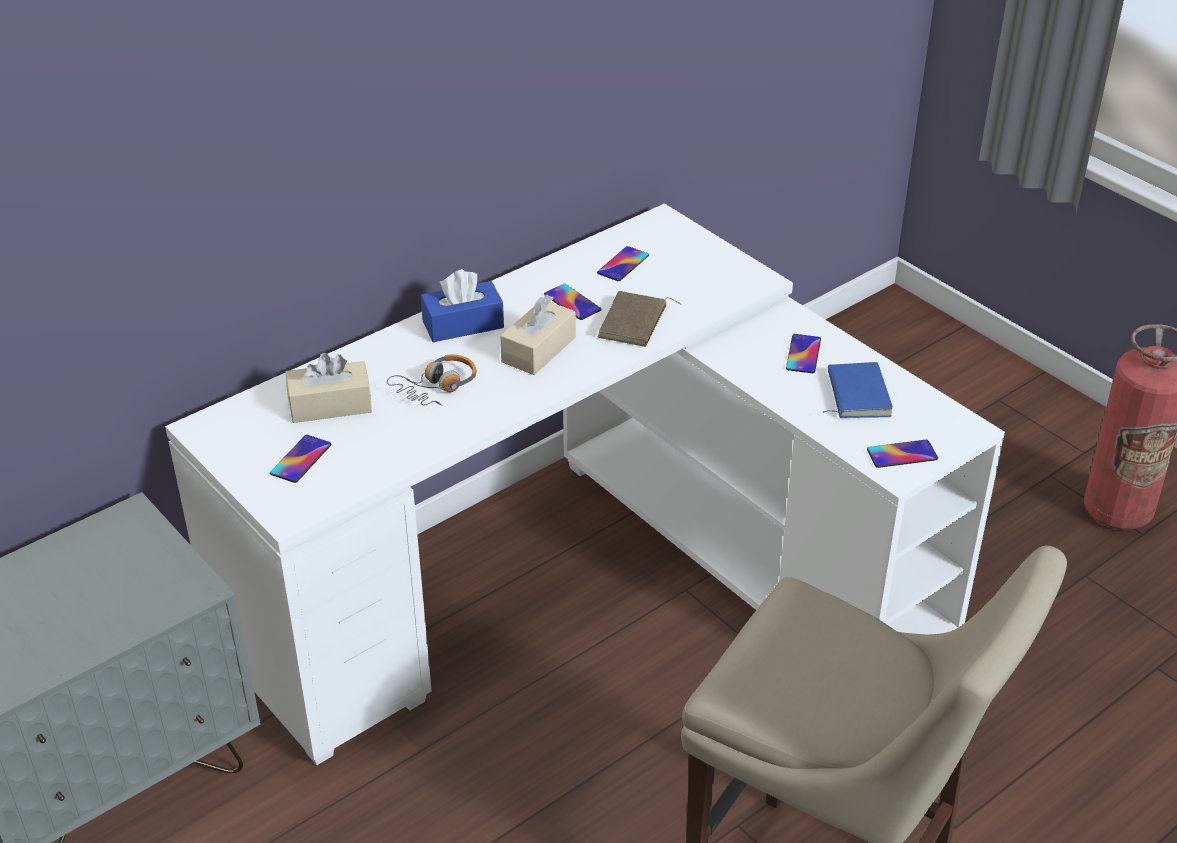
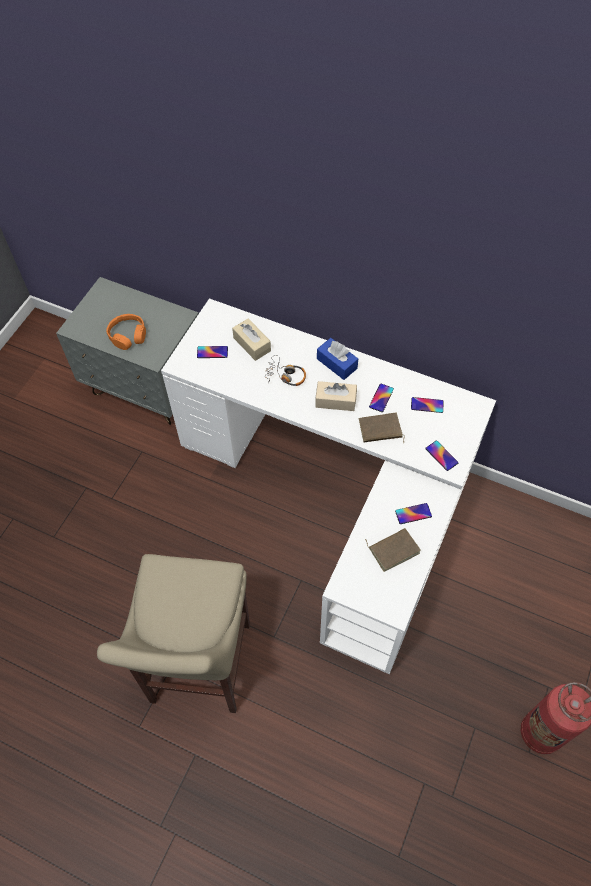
camera: 65 degrees right, 20 degrees up
blue book [823,362,893,418] -> brown book [365,528,421,572]
phone [867,440,938,468] -> phone moved to [425,441,458,471]
none -> orange headphones [106,314,146,350]

